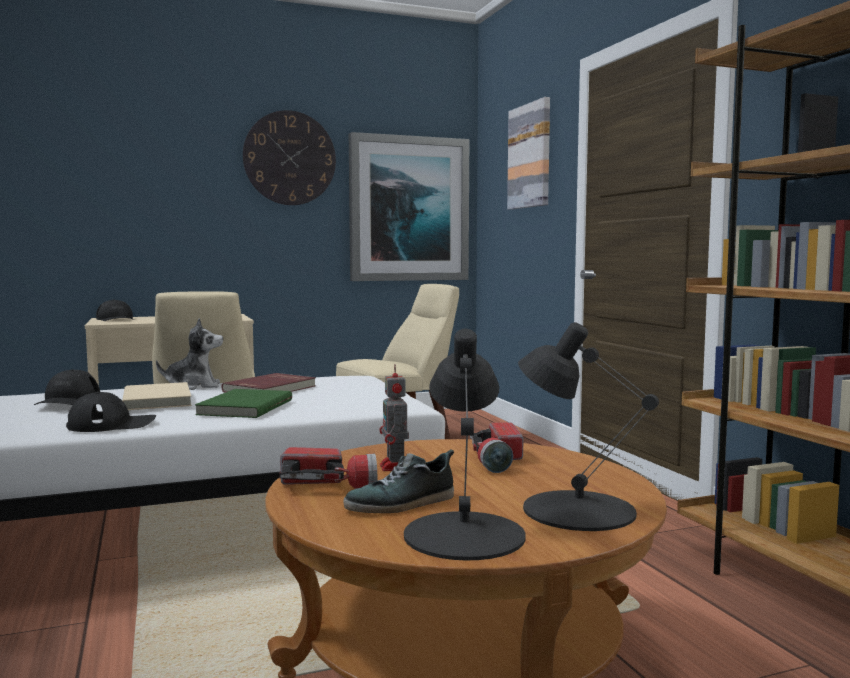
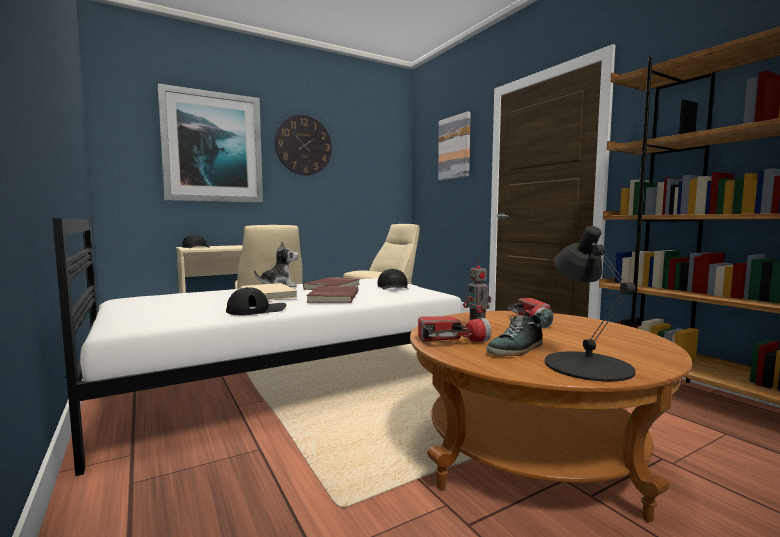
camera: 10 degrees left, 0 degrees up
black cap [34,369,100,405] -> black cap moved to [378,269,408,289]
green book [195,389,292,418] -> red book [306,286,358,303]
picture [349,132,469,281] -> picture moved to [158,84,263,202]
black table lamp [518,322,659,531] -> none

